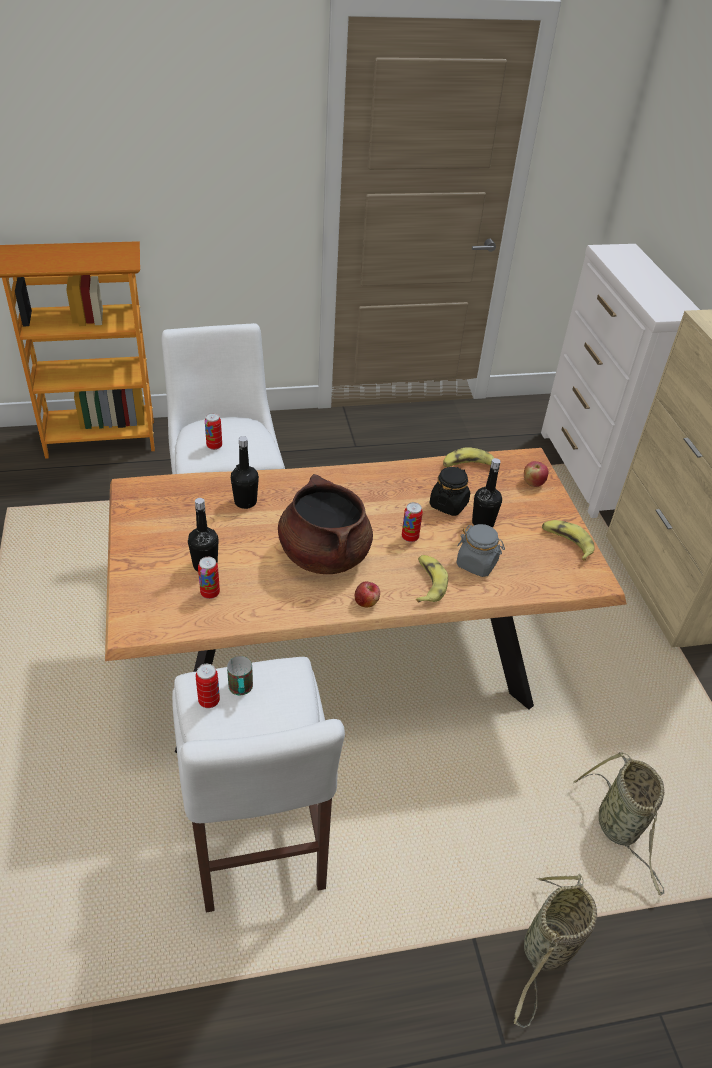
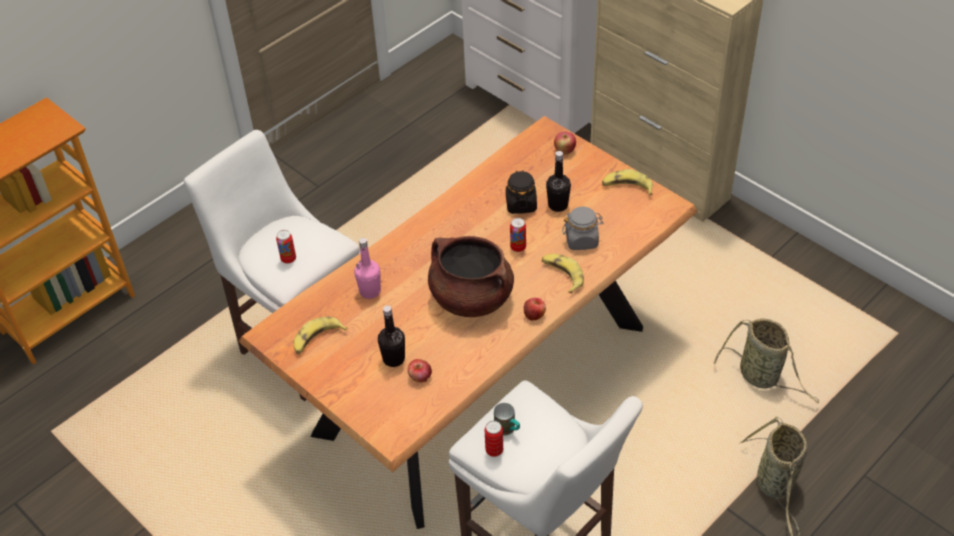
camera: 30 degrees left, 5 degrees up
can [198,557,220,599] -> apple [408,359,432,383]
black bottle [231,436,259,509] -> pink bottle [354,238,381,299]
banana [443,447,494,467] -> banana moved to [294,317,348,354]

